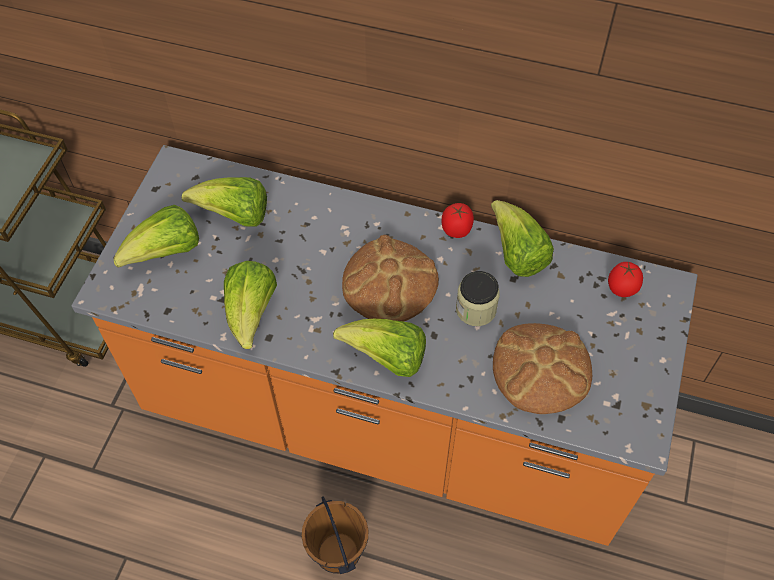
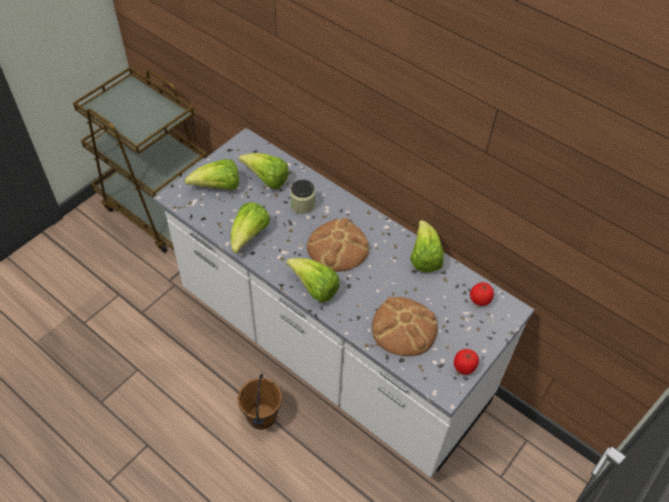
camera: 20 degrees right, 5 degrees down
orange counter [71,145,697,546] -> white counter [153,128,534,478]
tomato [441,203,474,238] -> tomato moved to [454,349,479,375]
jar [456,271,499,326] -> jar moved to [290,179,315,214]

